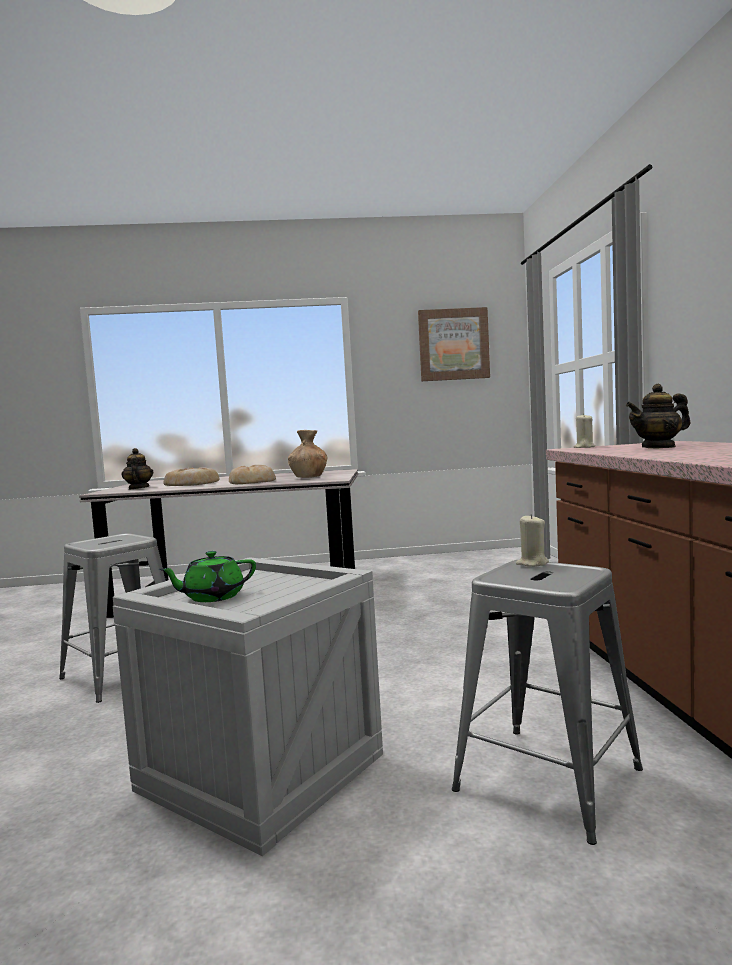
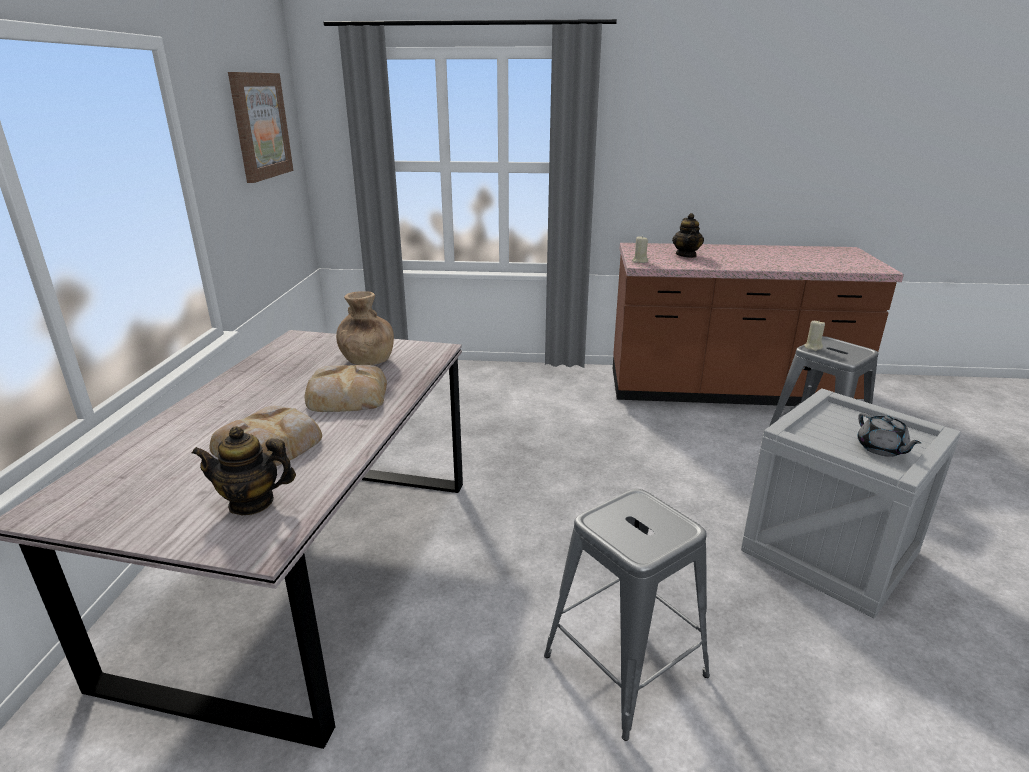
camera: 80 degrees left, 20 degrees up
green teapot [159,551,256,602] -> grey teapot [857,413,921,457]

